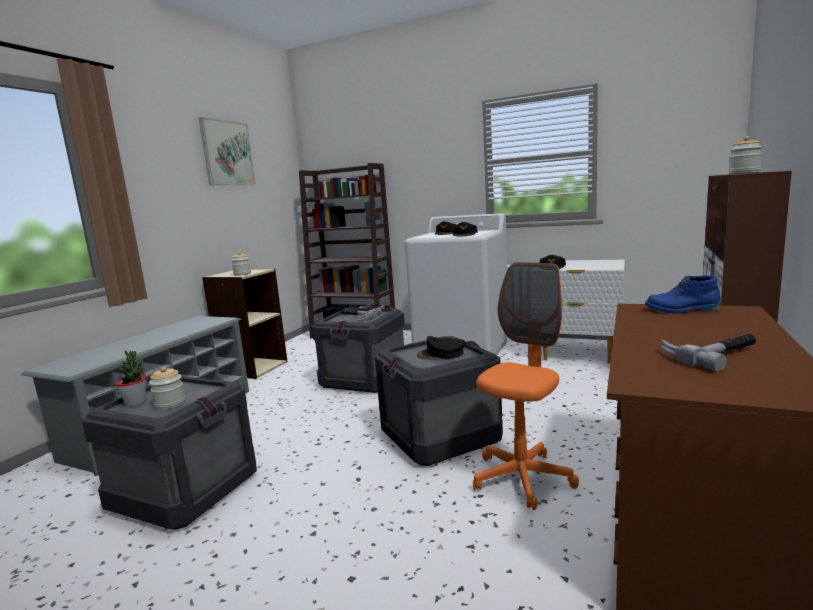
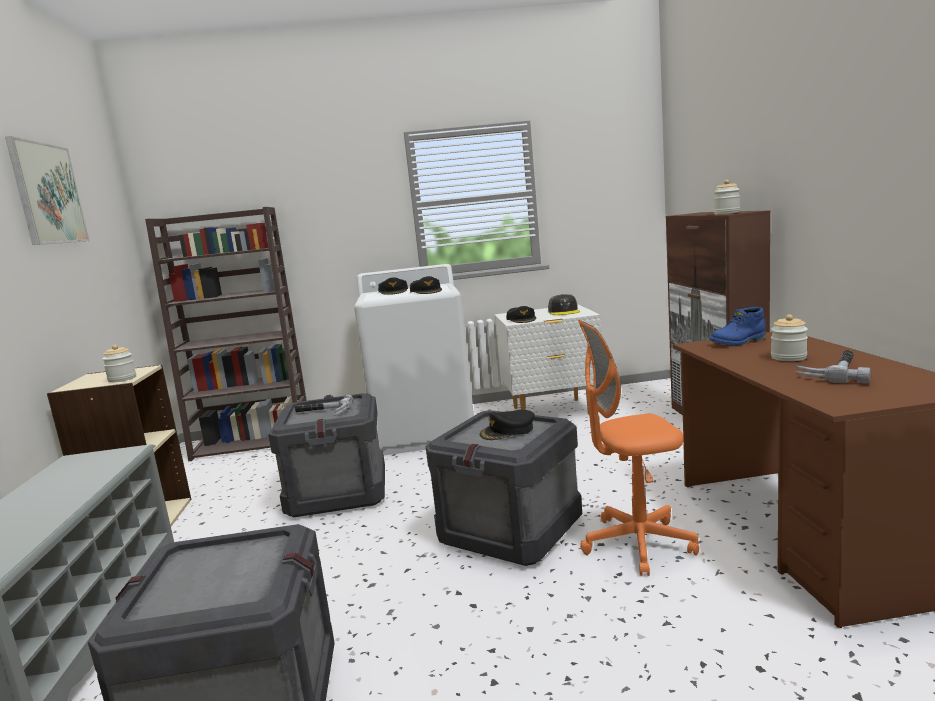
camera: 30 degrees left, 0 degrees up
potted plant [115,351,147,406] -> none
jar [149,366,185,410] -> jar moved to [771,314,808,361]
orange office chair [473,262,579,510] -> orange office chair turned 105 degrees counterclockwise [578,320,699,576]
none -> grey cap [548,294,580,315]

